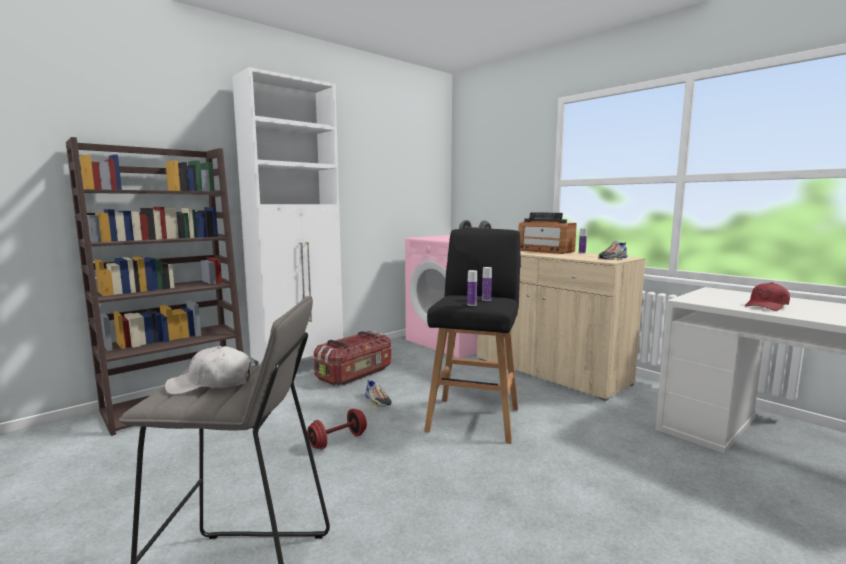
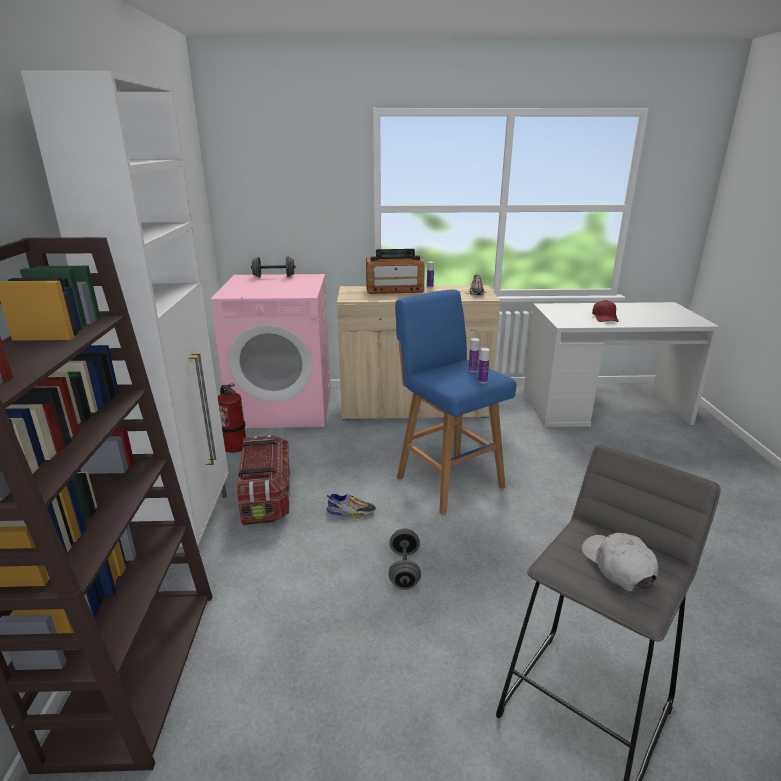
camera: 50 degrees left, 15 degrees up
white cap [165,346,251,395] -> white cap turned 135 degrees clockwise [582,533,658,592]
red dumbbell [307,409,367,449] -> grey dumbbell [389,528,421,590]
black stool [424,229,521,444] -> blue stool [395,290,517,515]
none -> fire extinguisher [218,383,246,453]

